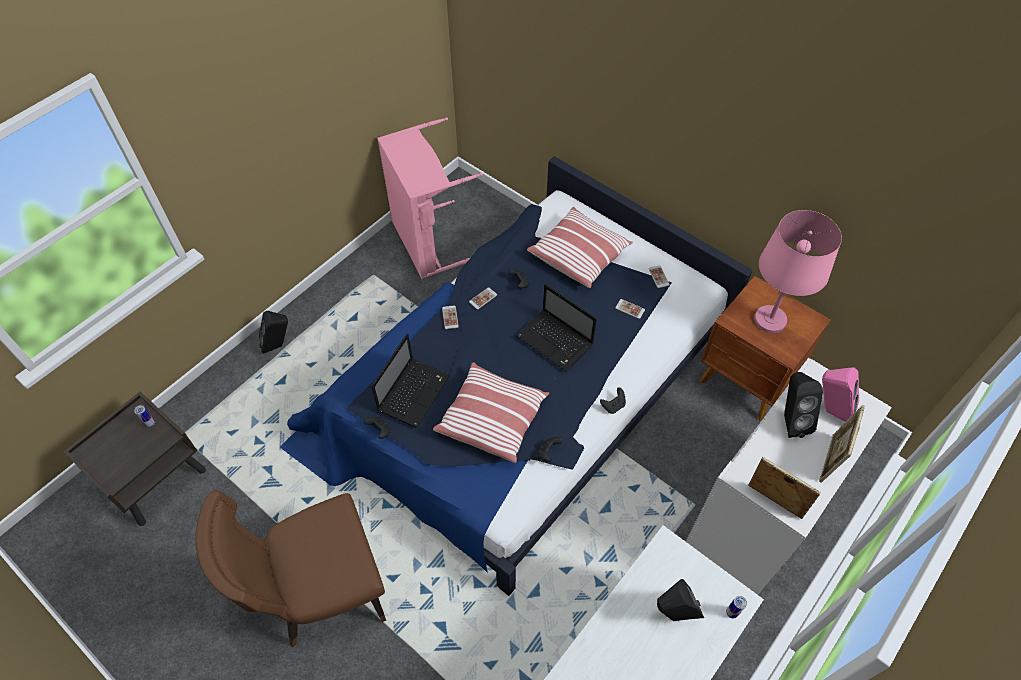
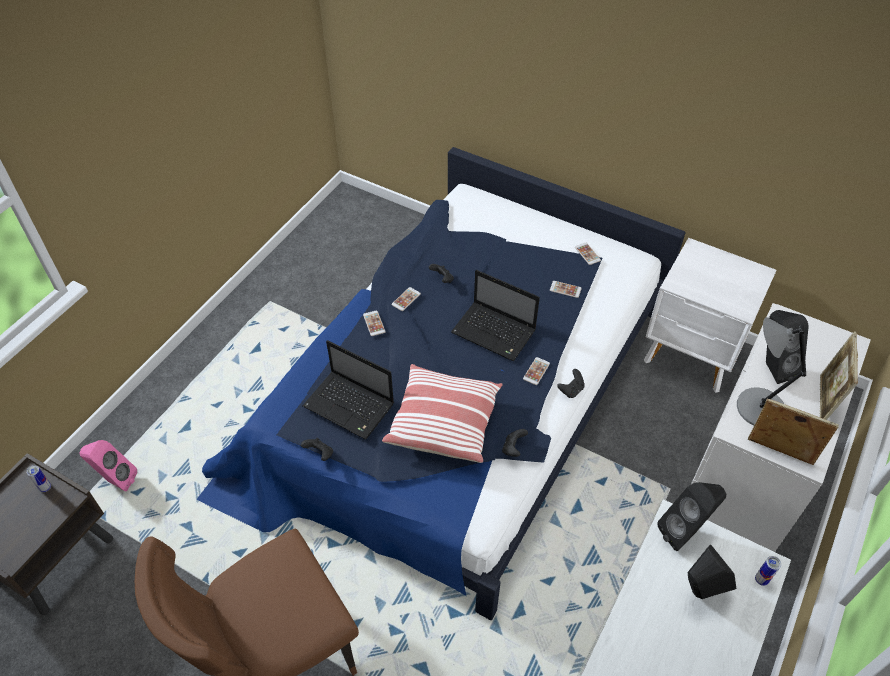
camera: 10 degrees left, 5 degrees down
black speaker [259,311,288,354] -> black speaker moved to [657,482,726,551]
laptop [371,334,450,428] -> laptop turned 105 degrees clockwise [302,340,394,440]
pink laundry basket [377,117,483,279] -> none
pillow [527,207,633,288] -> none
brown nightstand [700,276,831,421] -> white nightstand [644,238,777,393]
pink table lamp [754,210,842,333] -> none
pink speaker [822,367,859,422] -> pink speaker moved to [80,440,137,491]
none -> phone [523,357,550,385]
none -> grey table lamp [737,317,806,426]

